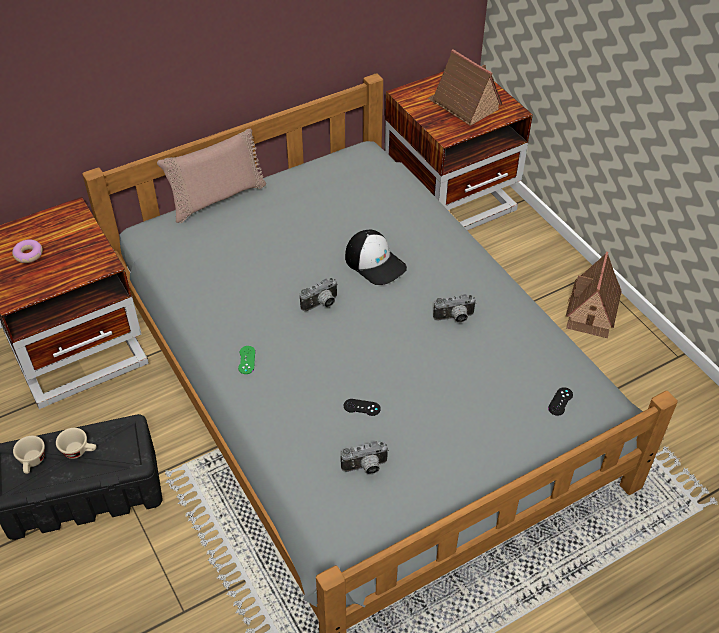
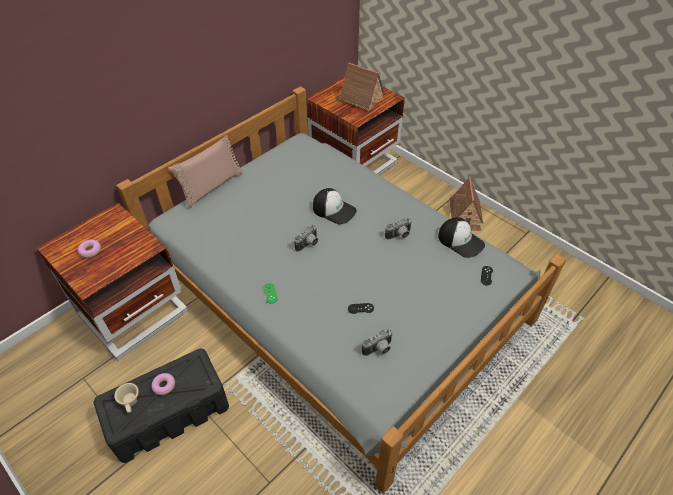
camera: 15 degrees left, 0 degrees up
beige cup [56,428,97,459] -> donut [151,373,175,395]
none -> cap [438,217,485,258]

